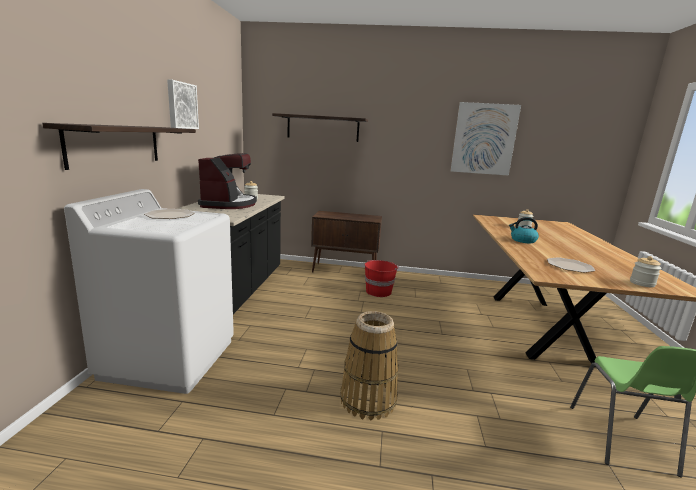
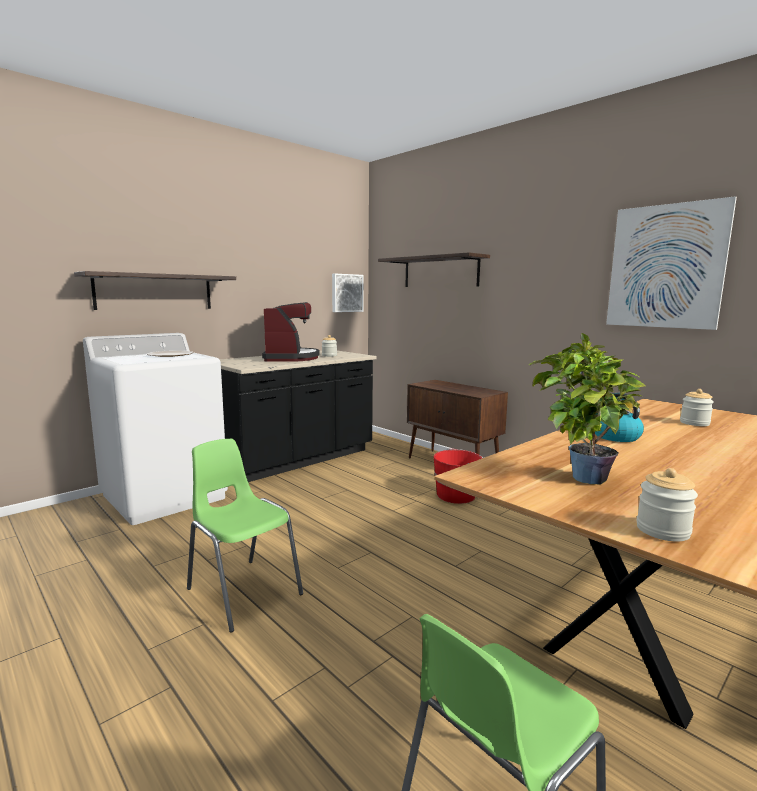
camera: 40 degrees right, 5 degrees down
picture [167,79,199,129] -> picture moved to [332,274,364,312]
coffee machine [198,153,257,209] -> coffee machine turned 45 degrees counterclockwise [262,302,319,362]
basket [340,311,399,420] -> green chair [187,439,303,633]
plate [547,257,595,273] -> potted plant [528,333,646,484]

